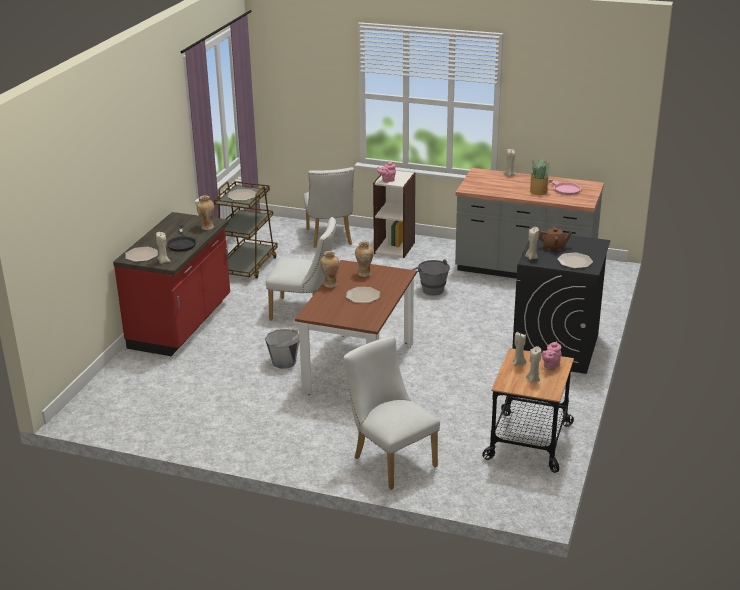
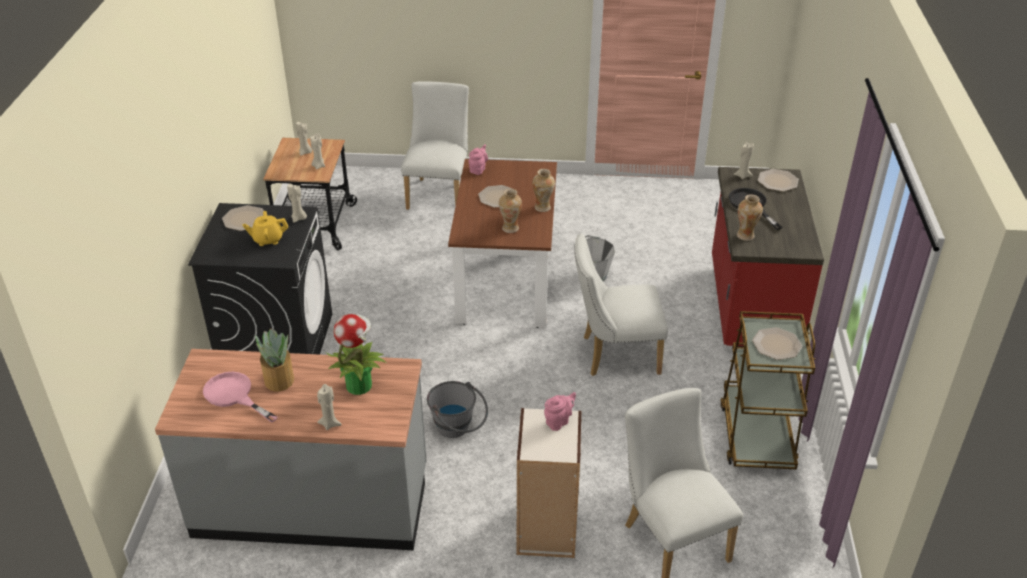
camera: 165 degrees right, 10 degrees up
white chair [343,337,440,490] -> white chair turned 120 degrees counterclockwise [401,81,469,210]
brown teapot [538,226,572,251] -> yellow teapot [243,211,288,246]
pink teapot [542,341,561,370] -> pink teapot moved to [469,144,488,175]
none -> potted plant [327,314,387,395]

